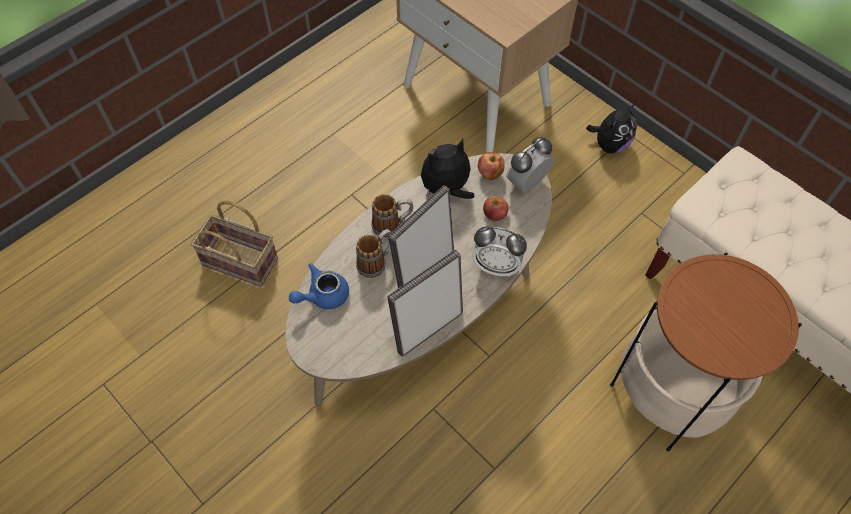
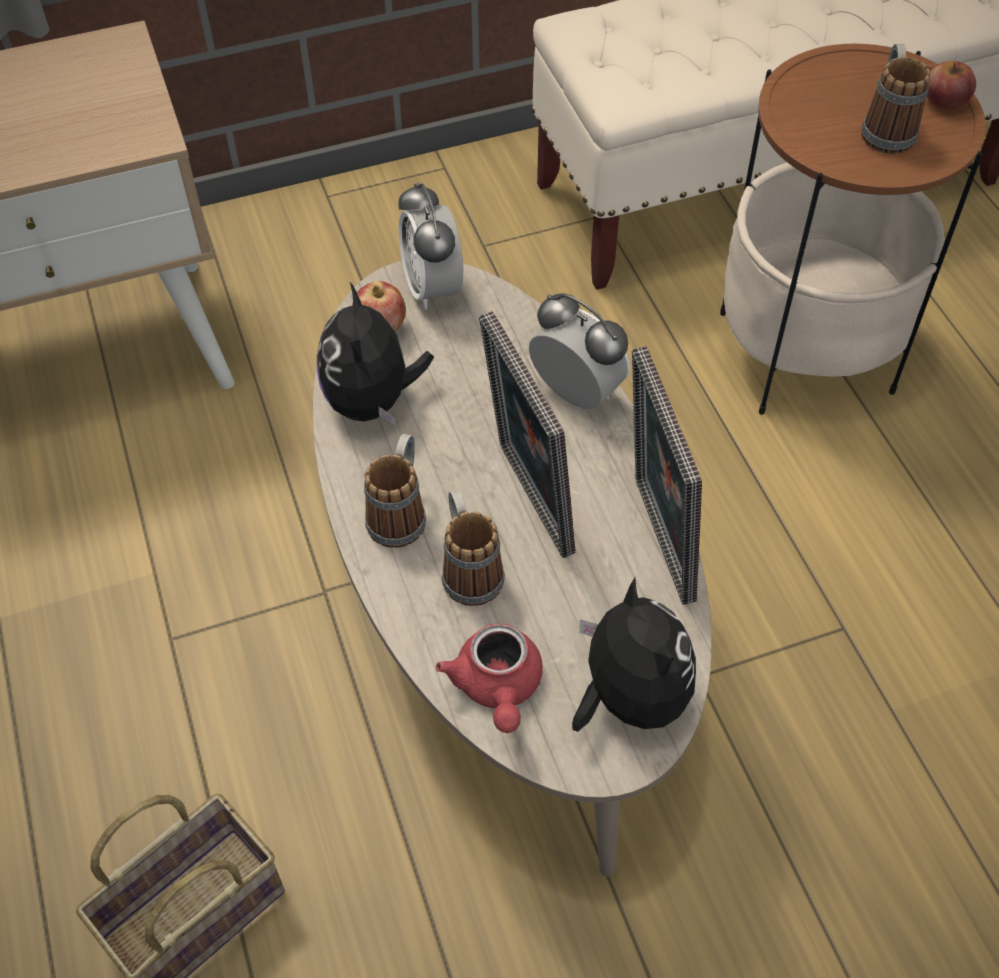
camera: 65 degrees left, 5 degrees down
blue teapot [289,263,349,309] -> red teapot [435,624,543,733]
alarm clock [472,227,527,277] -> alarm clock turned 90 degrees counterclockwise [529,293,630,409]
apple [483,196,509,221] -> apple moved to [927,61,976,110]
plush toy [586,104,637,154] -> plush toy moved to [572,577,696,732]
none -> mug [861,44,930,154]

